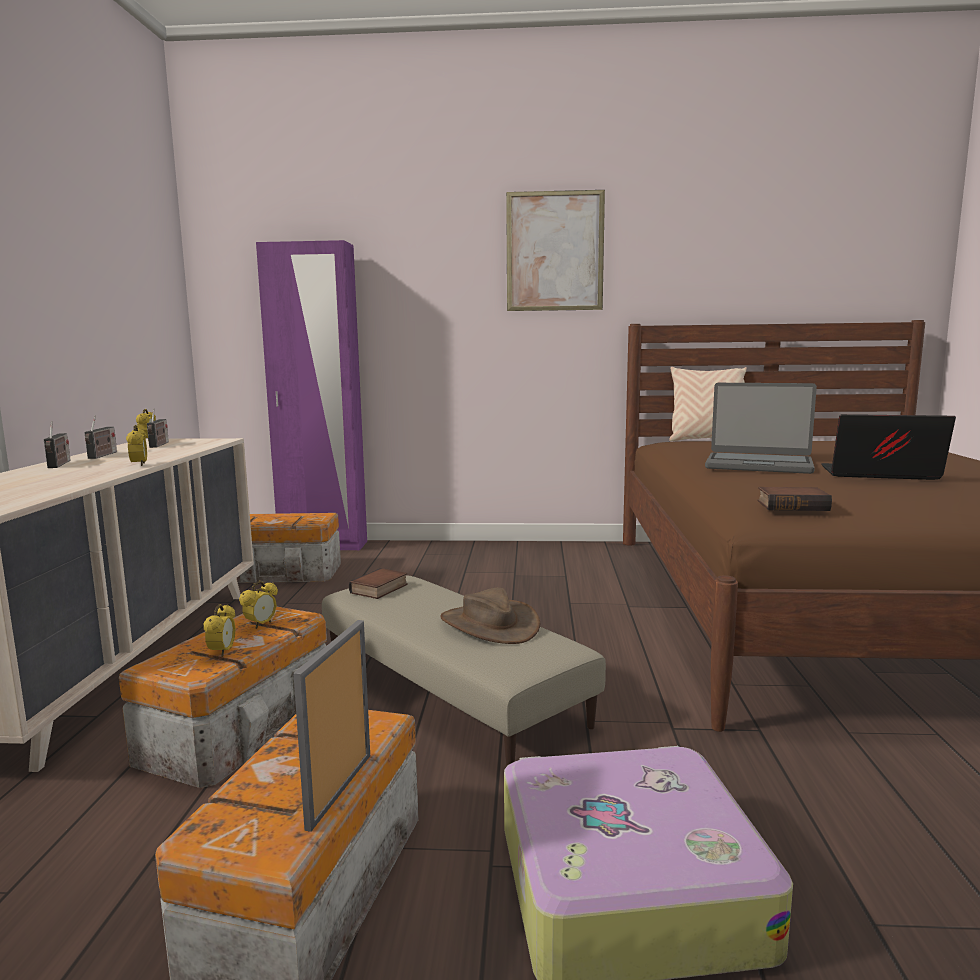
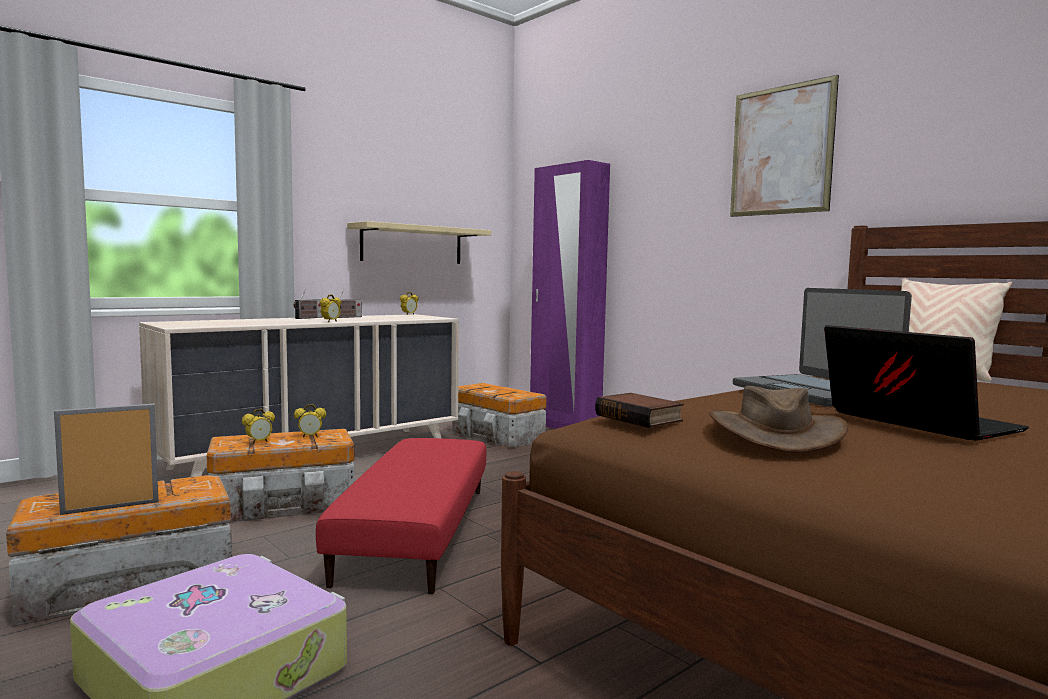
camera: 45 degrees right, 5 degrees down
radio [147,409,169,448] -> none
beige ottoman [322,575,606,767] -> red ottoman [316,438,486,594]
book [349,568,408,599] -> none
brown hat [440,588,540,644] -> brown hat moved to [709,386,848,453]
none -> beige shelf [347,221,492,264]

